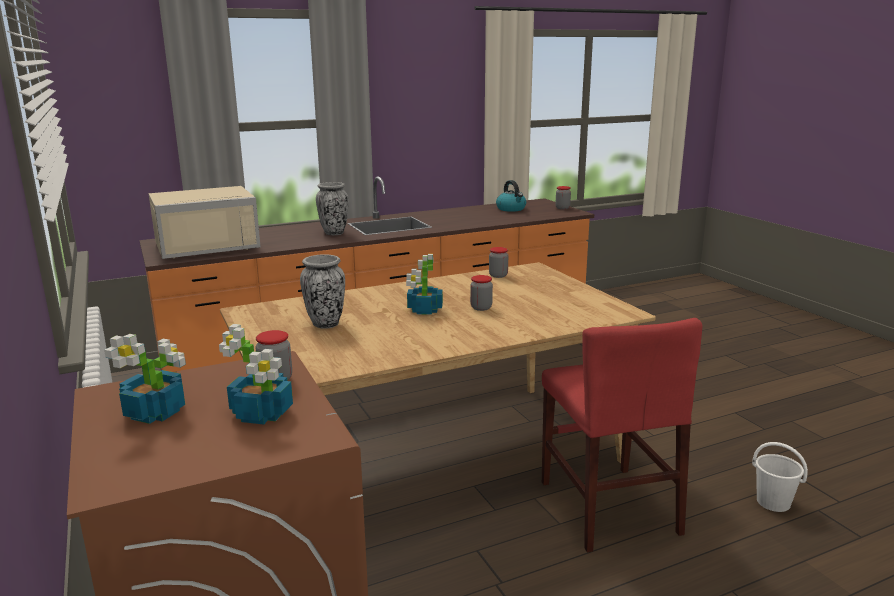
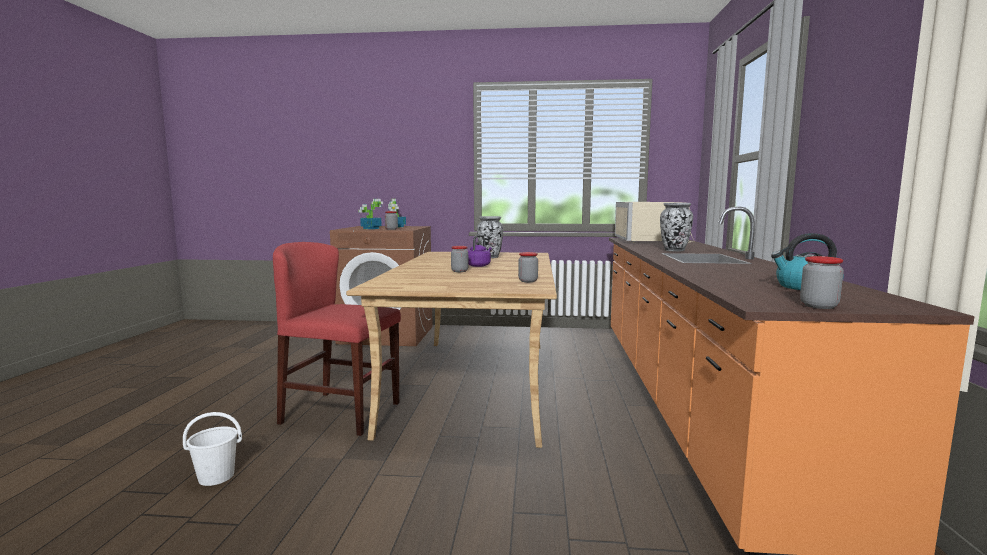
camera: 120 degrees right, 10 degrees down
potted plant [406,254,443,315] -> purple kettle [468,235,492,267]

